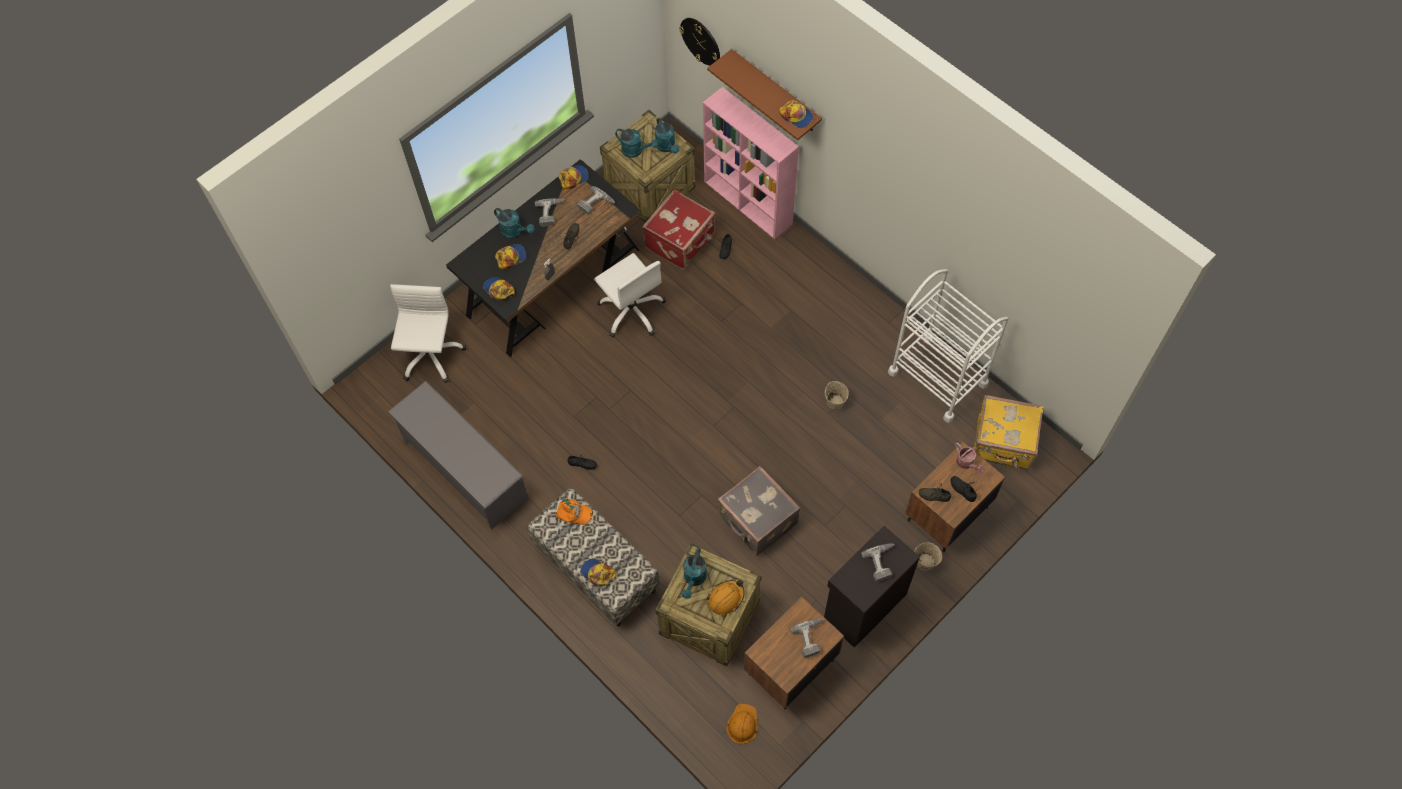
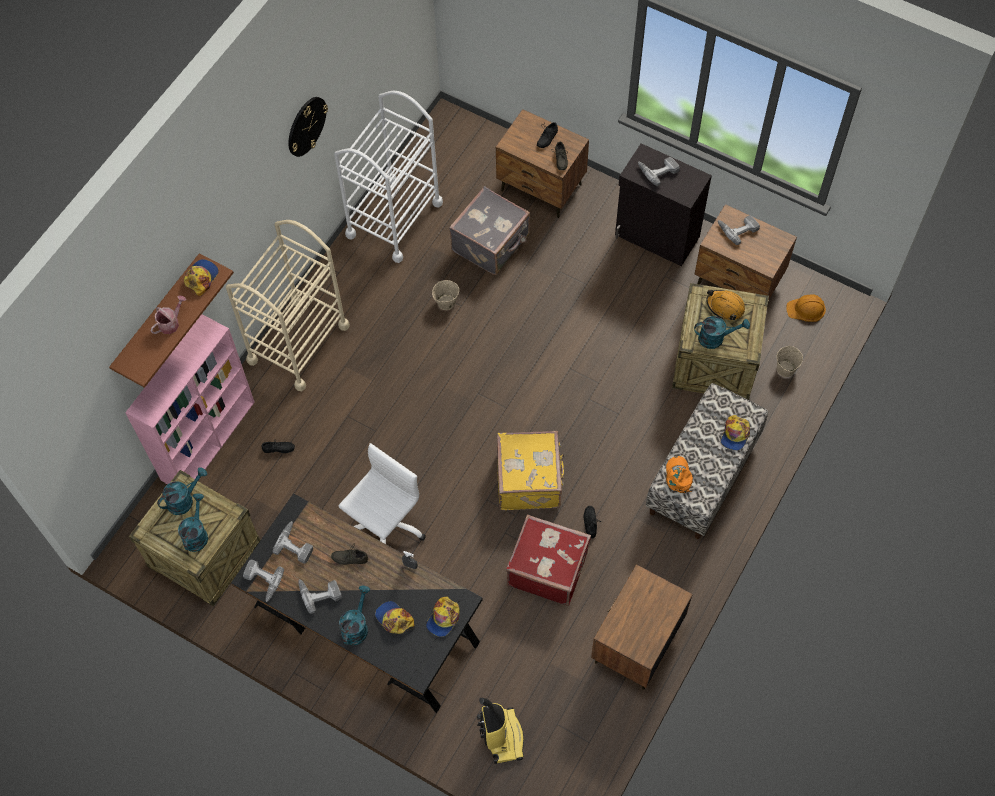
camera: 105 degrees left, 0 degrees up
grey shoe rack [388,381,529,530] -> brown nightstand [591,564,693,690]
white office chair [390,284,466,383] -> vacuum cleaner [477,698,524,764]
cap [559,165,589,190] -> power drill [243,560,284,602]
red suitcase [642,189,715,270] -> red suitcase moved to [506,514,591,606]
wall clock [679,18,720,66] -> wall clock moved to [288,97,328,157]
grey suitcase [717,466,800,556] -> grey suitcase moved to [449,186,530,275]
beige bucket [914,542,942,571] -> beige bucket moved to [777,346,803,377]
watering can [955,443,985,473] -> watering can moved to [151,295,186,334]
yellow suitcase [974,395,1044,470] -> yellow suitcase moved to [497,431,564,511]
none -> beige cart [226,220,350,391]

